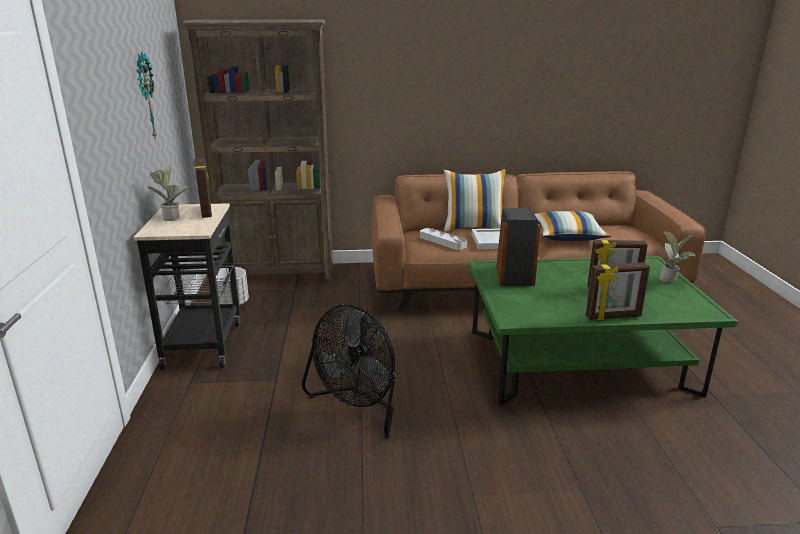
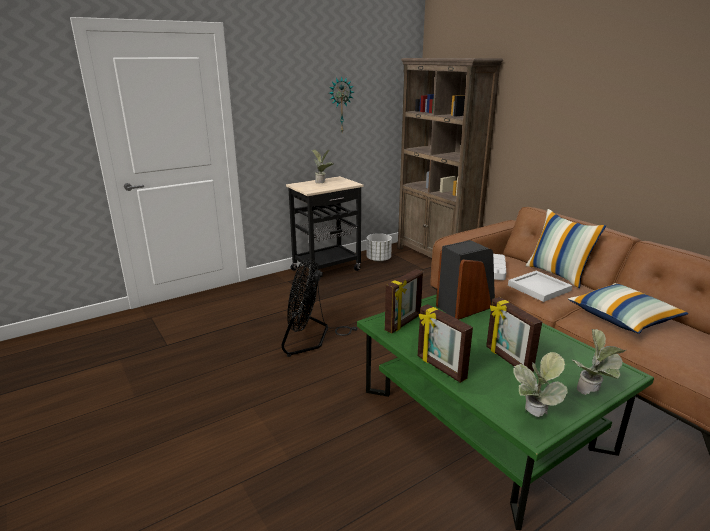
camera: 60 degrees right, 0 degrees up
picture frame [194,158,212,218] -> picture frame moved to [385,269,423,333]
none -> potted plant [514,352,568,417]

